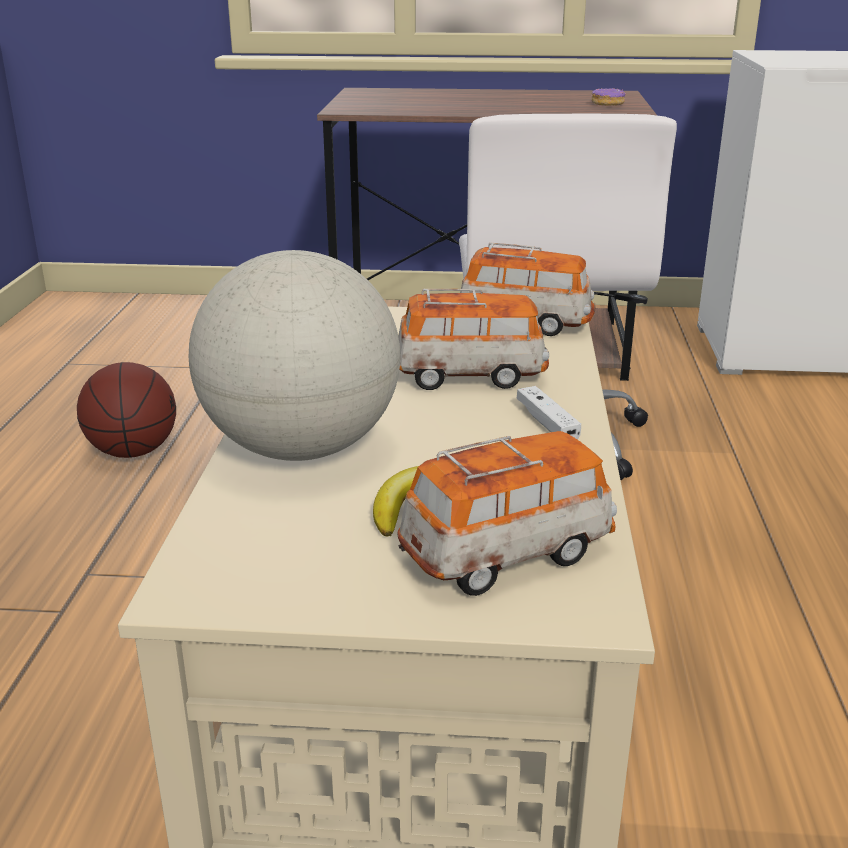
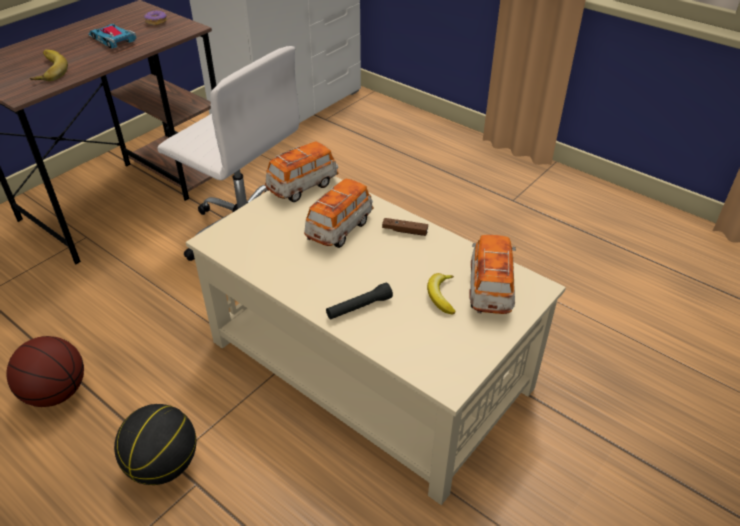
camera: 55 degrees left, 15 degrees up
globe [189,250,400,461] -> black flashlight [326,282,393,320]
white game controller [517,386,581,440] -> brown game controller [382,218,428,236]
none -> banana [30,50,68,81]
none -> toy car [88,24,136,49]
none -> basketball [114,404,196,485]

